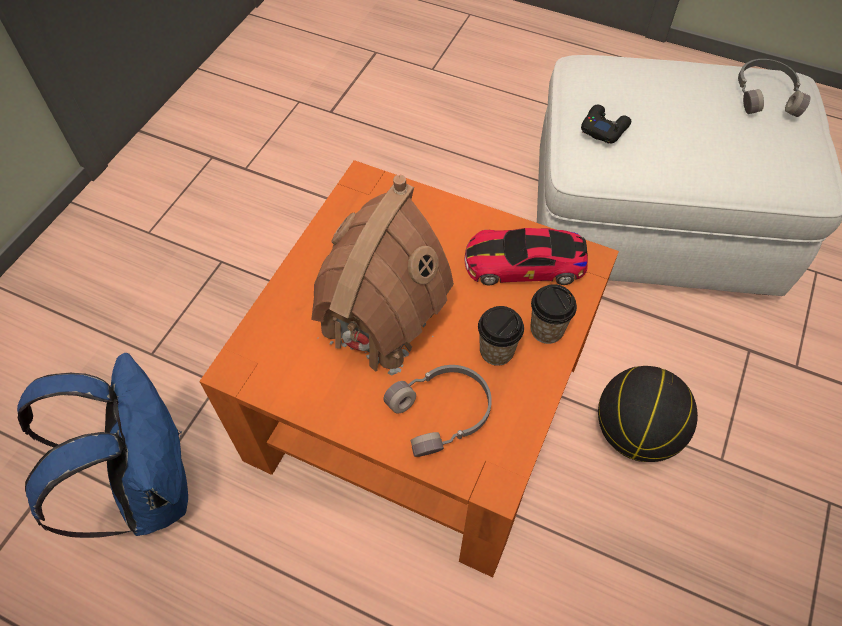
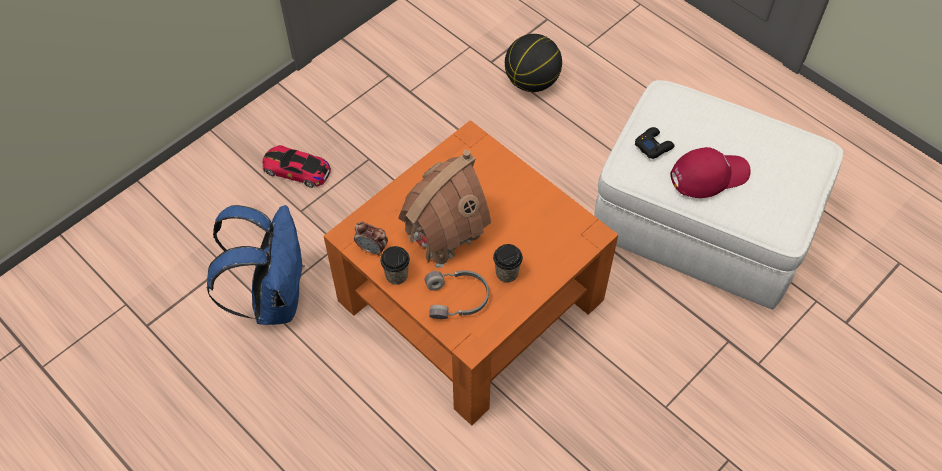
camera: 20 degrees right, 0 degrees up
toy car [464,228,588,285] -> toy car moved to [262,145,331,188]
cup [530,284,577,344] -> cup moved to [380,246,410,285]
basketball [598,366,698,462] -> basketball moved to [505,34,562,92]
grey headphones [738,59,811,117] -> none
none -> alarm clock [354,222,388,256]
none -> red cap [670,147,751,198]

